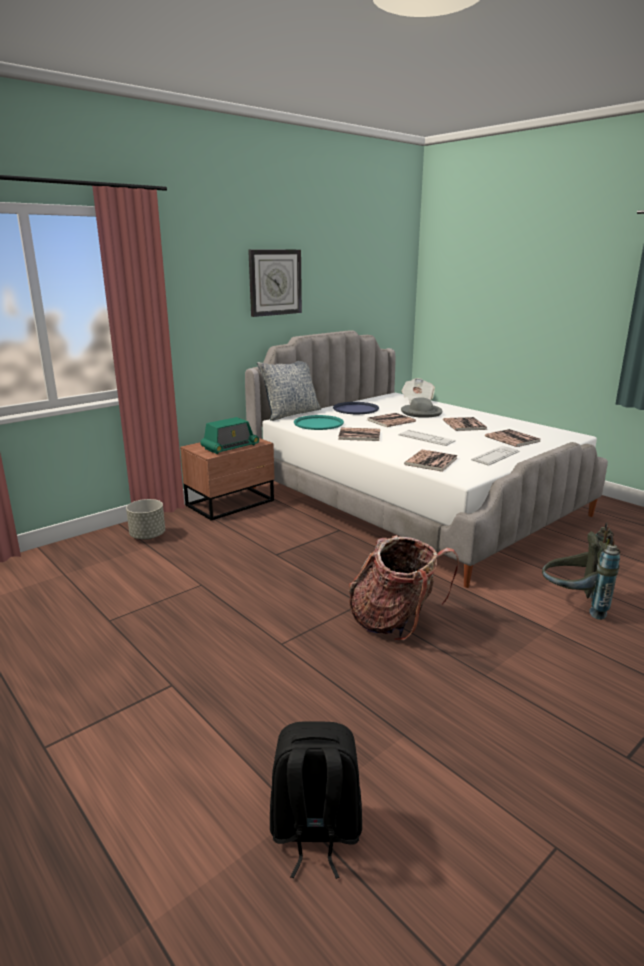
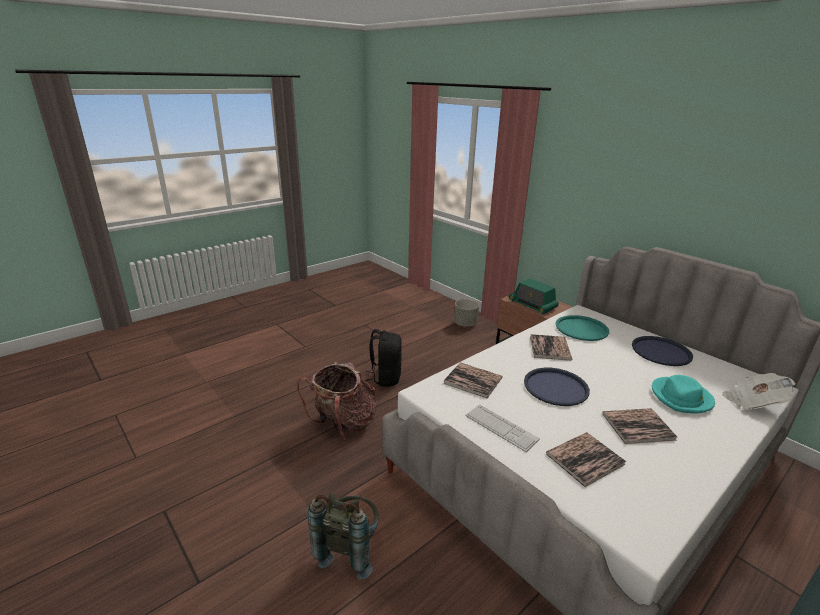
camera: 90 degrees right, 5 degrees up
wall clock [248,250,302,317] -> none
pillow [257,361,321,421] -> none
black backpack [270,722,362,879] -> black backpack moved to [365,329,402,386]
book [367,413,416,427] -> none
keyboard [399,430,456,446] -> blue tray [524,368,590,406]
grey hat [401,397,442,418] -> turquoise hat [652,375,715,414]

